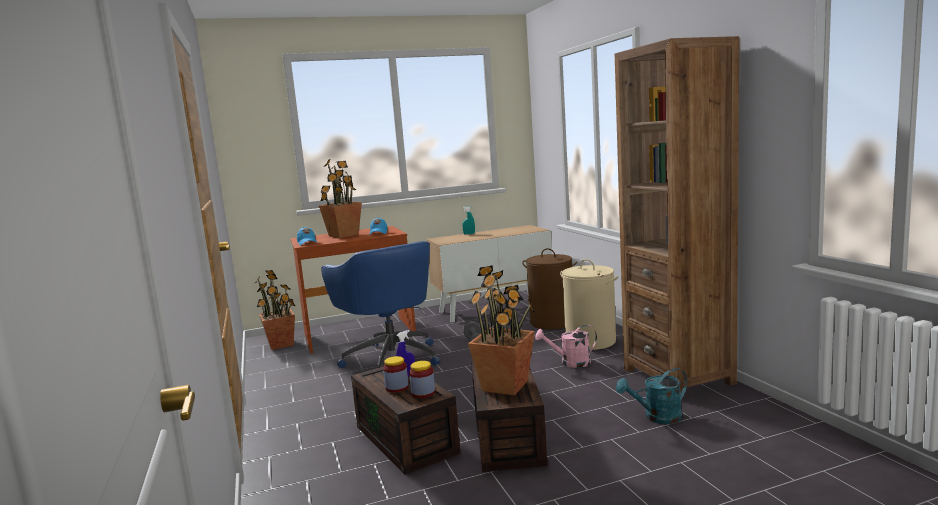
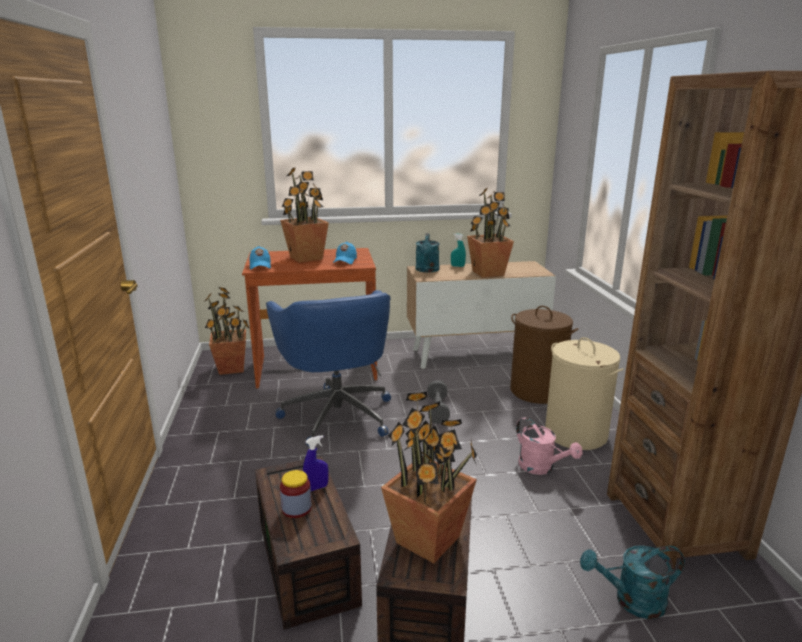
camera: 10 degrees right, 10 degrees up
jar [409,361,435,398] -> none
pink watering can [535,325,597,368] -> pink watering can turned 135 degrees counterclockwise [516,417,582,475]
none -> turquoise watering can [416,233,439,272]
none -> potted plant [467,188,514,278]

